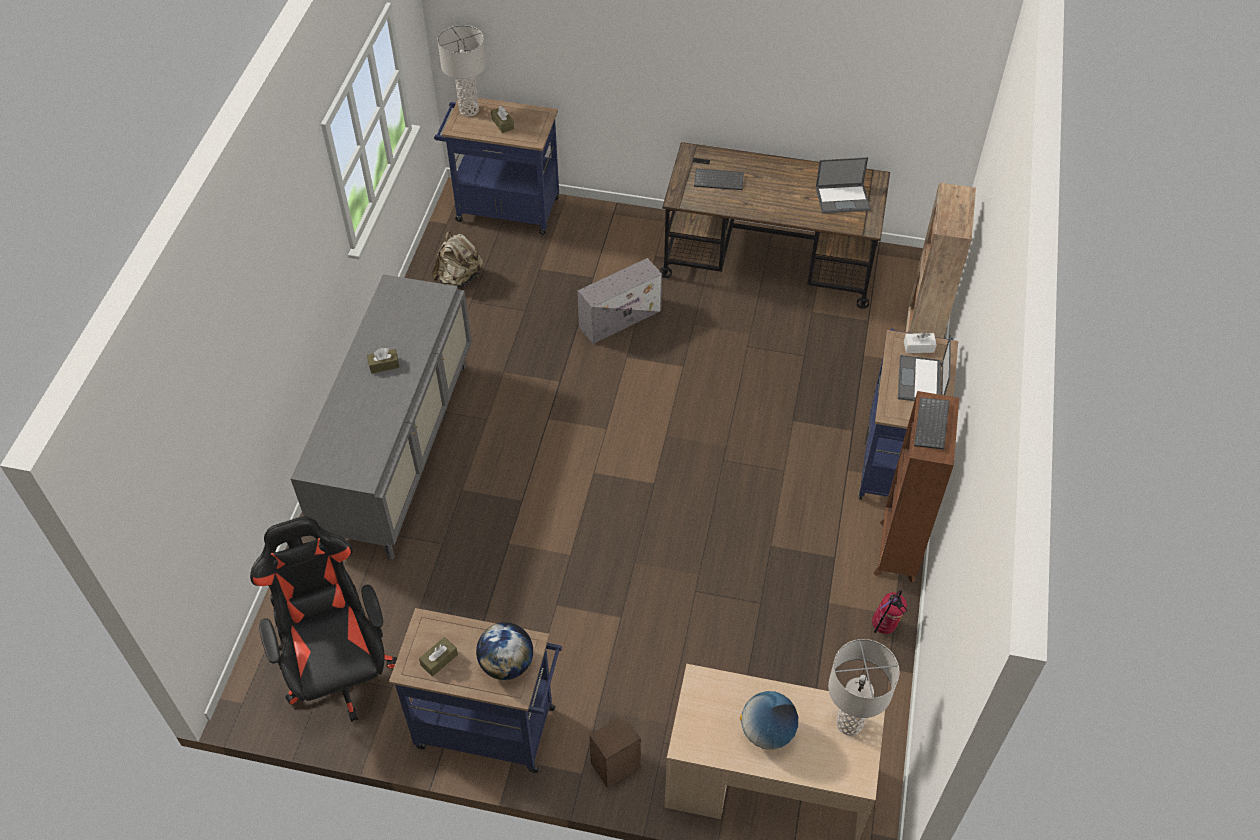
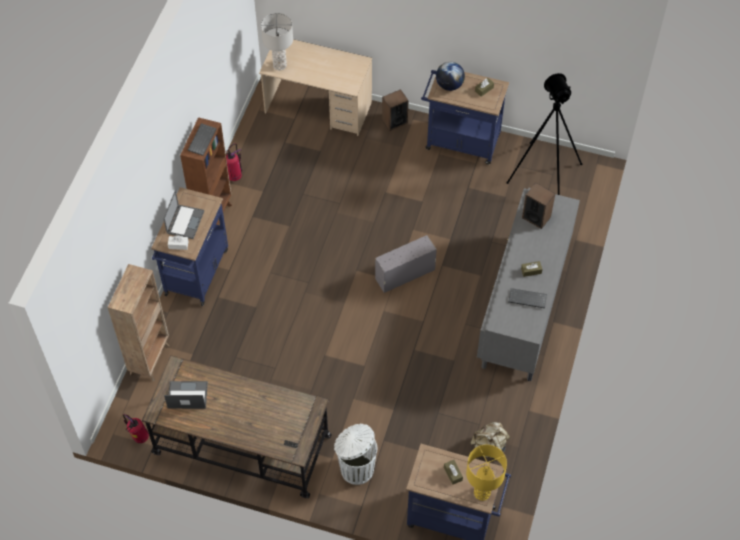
camera: 175 degrees left, 5 degrees up
black office chair [250,516,397,722] -> black floor lamp [506,73,582,195]
white table lamp [438,25,486,116] -> yellow table lamp [466,445,507,501]
grey storage box [577,258,662,344] -> grey storage box moved to [375,235,437,293]
keyboard [694,169,744,190] -> keyboard moved to [508,288,547,308]
globe [740,691,798,750] -> none
none -> fire extinguisher [123,414,149,443]
none -> white trash can [334,424,377,485]
none -> speaker [522,183,555,229]

